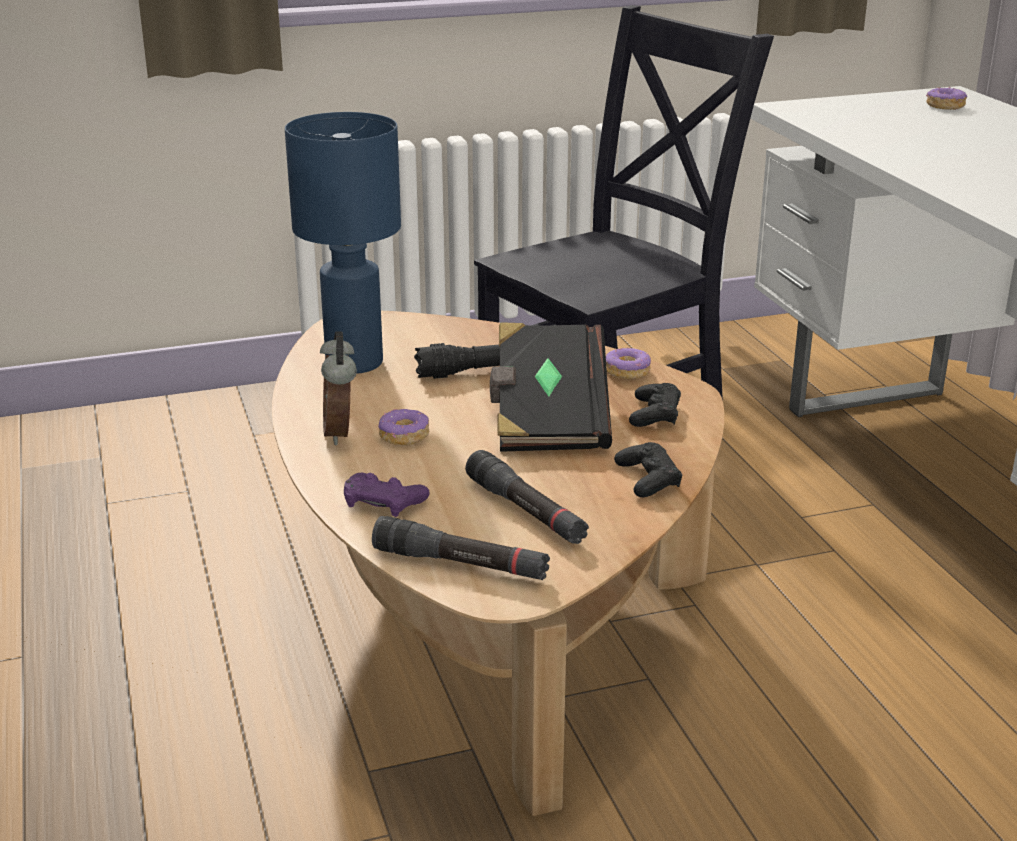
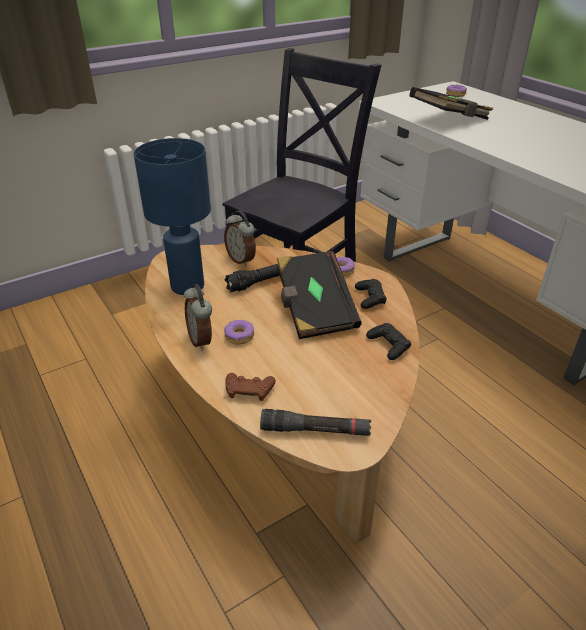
camera: 15 degrees left, 10 degrees up
purple game controller [344,473,430,517] -> brown game controller [225,373,276,401]
black flashlight [465,450,589,544] -> none
none -> alarm clock [224,211,256,267]
none -> black book [409,87,493,120]

